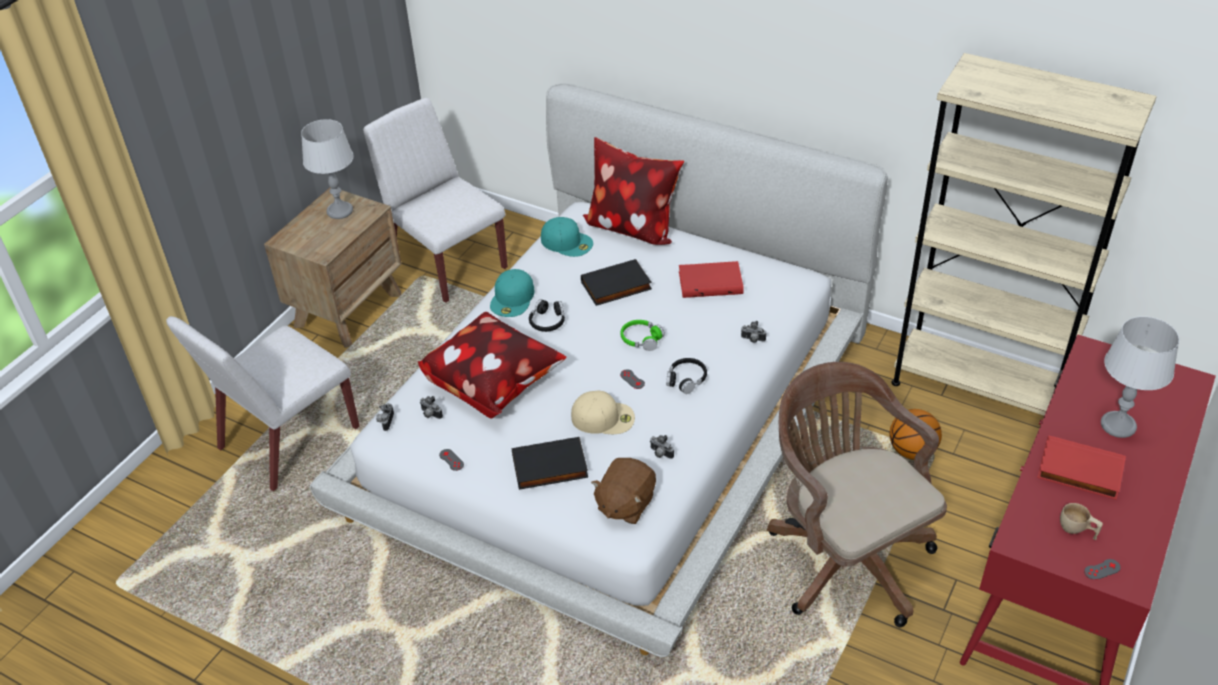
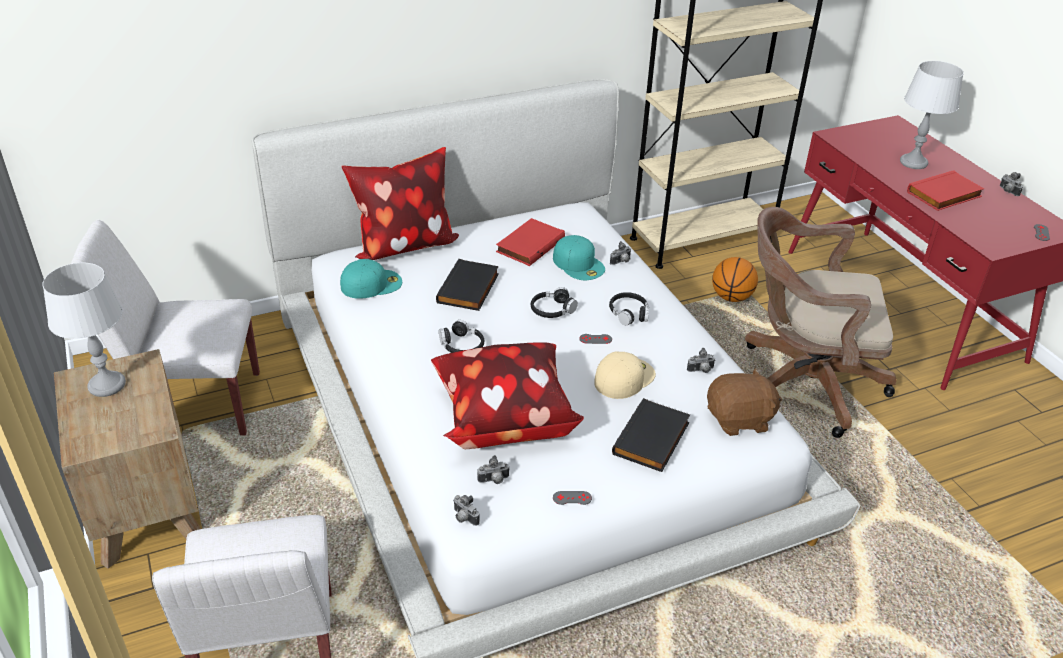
camera: 55 degrees left, 5 degrees down
turquoise cap [490,269,535,317] -> turquoise cap moved to [553,235,605,280]
brown plush toy [591,458,656,524] -> brown plush toy turned 75 degrees counterclockwise [707,367,782,436]
green headphones [620,320,665,351] -> black headphones [531,287,578,318]
beige cup [1060,503,1103,540] -> none
none -> camera [1000,172,1023,196]

